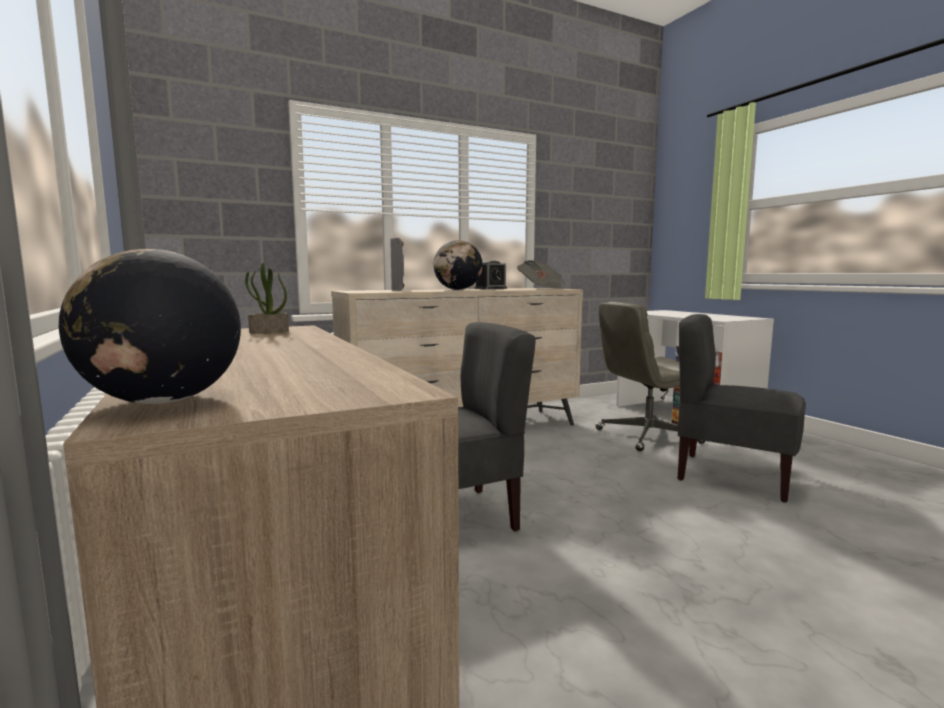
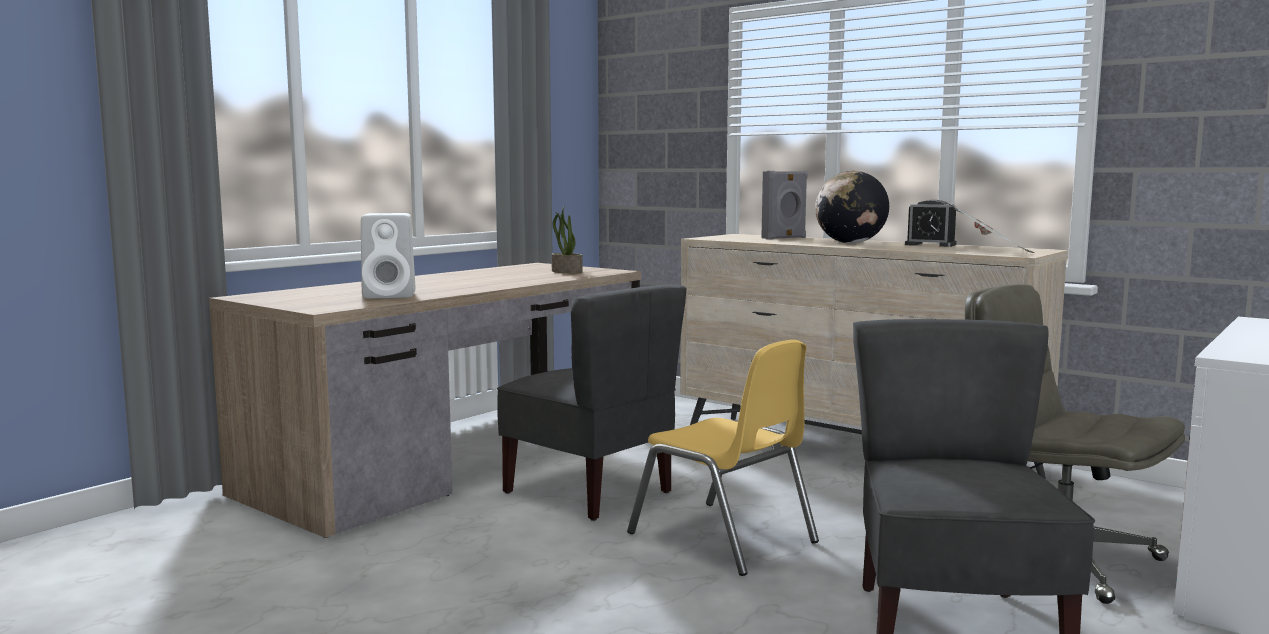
camera: 65 degrees right, 0 degrees up
globe [59,249,241,404] -> none
none -> white speaker [361,213,415,299]
none -> yellow chair [627,340,819,576]

